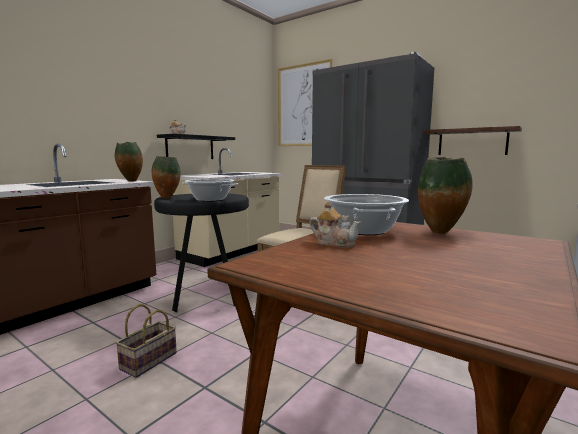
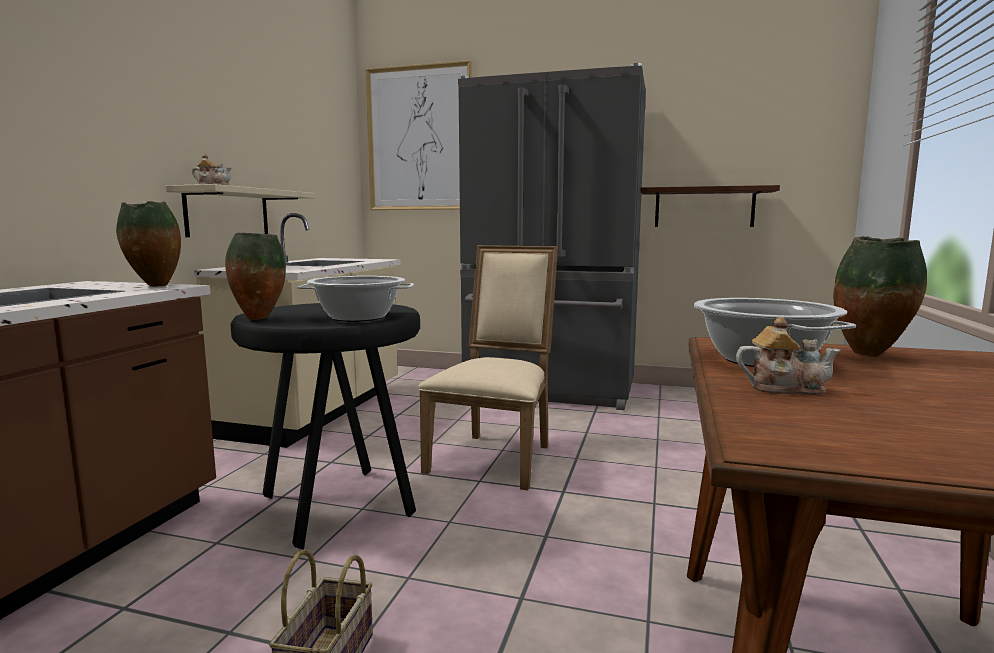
camera: 20 degrees left, 0 degrees up
black shelf [157,134,235,159] -> beige shelf [166,184,315,237]

